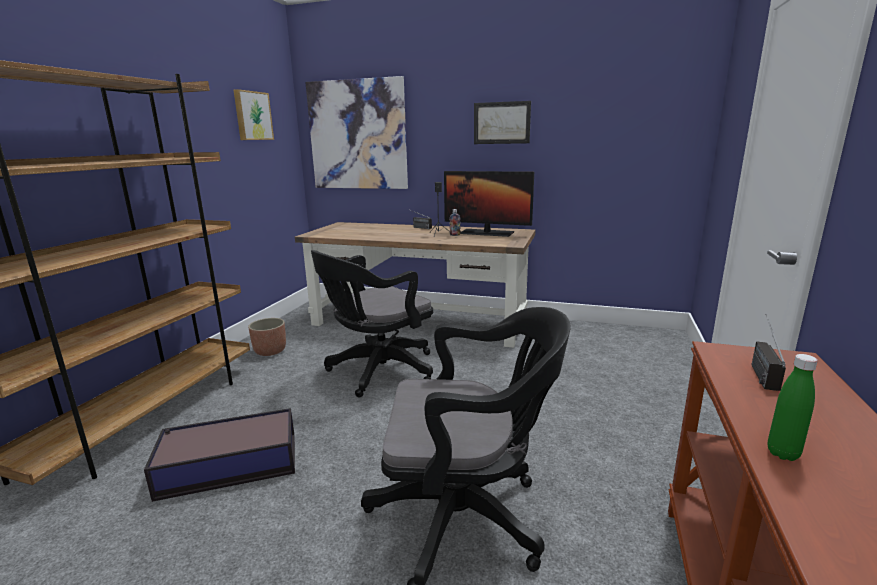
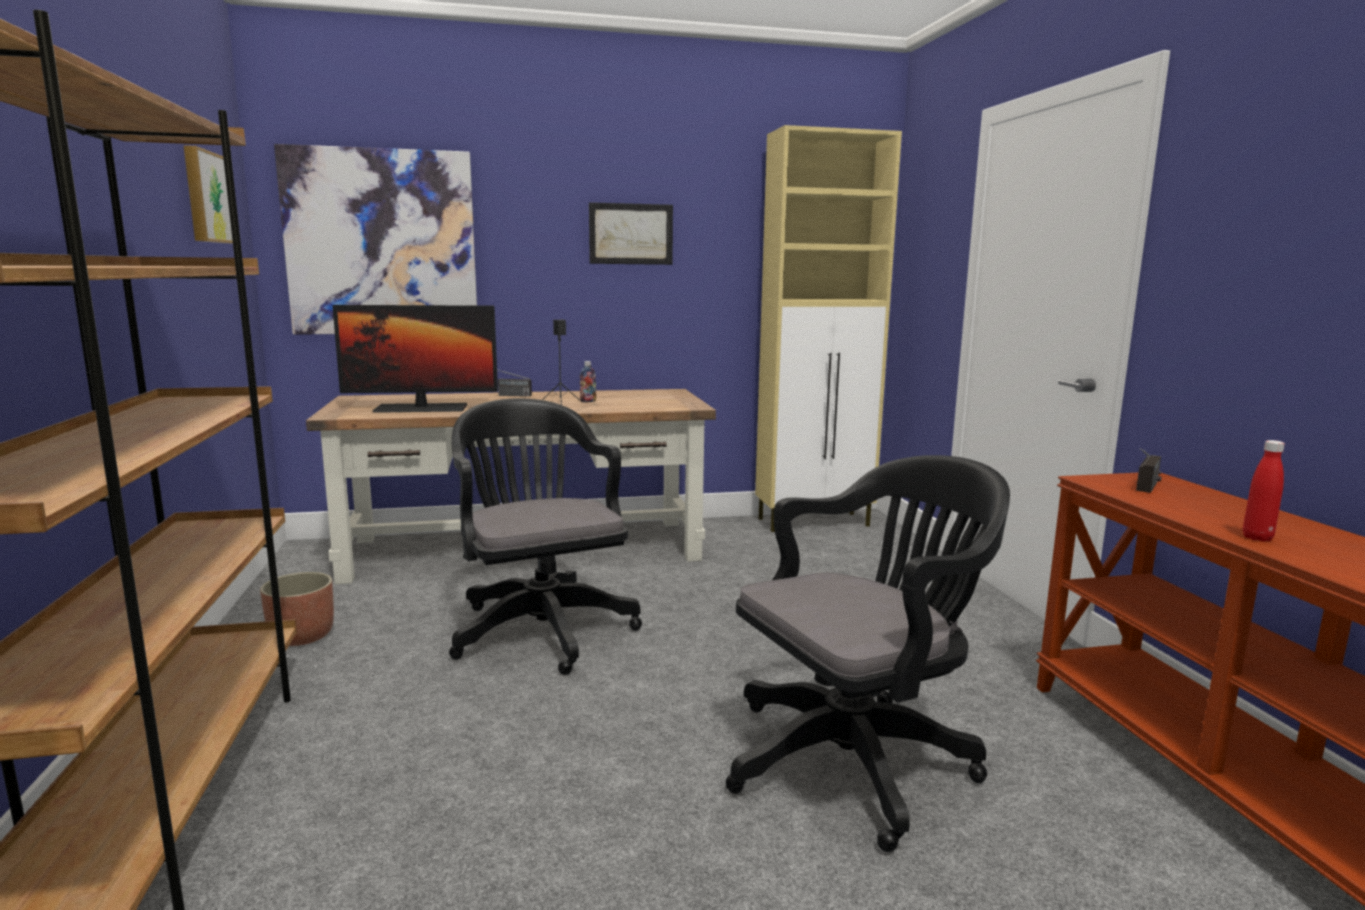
camera: 30 degrees left, 5 degrees down
storage box [144,408,295,502] -> none
black office chair [311,250,433,398] -> black office chair turned 135 degrees clockwise [449,398,642,675]
monitor [444,171,534,237] -> monitor moved to [333,305,498,413]
radio [751,314,786,391] -> radio turned 135 degrees counterclockwise [1136,448,1162,493]
green bottle [768,354,818,461] -> red bottle [1243,440,1285,542]
none -> beige cabinet [755,125,902,532]

